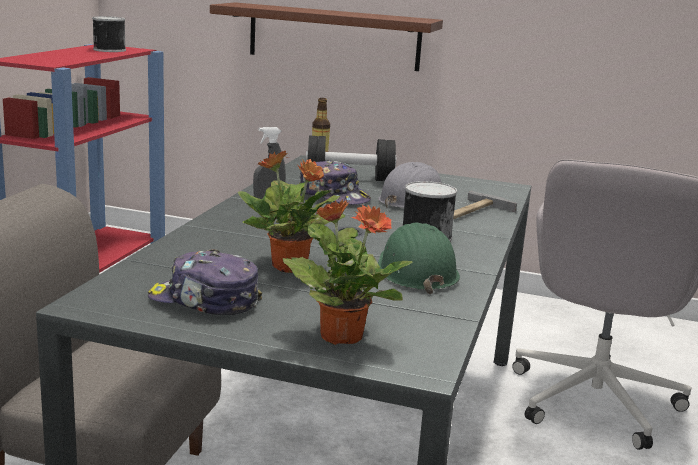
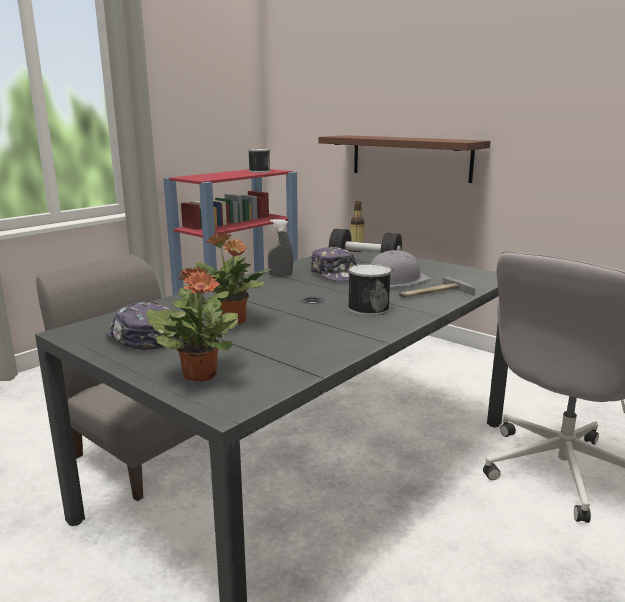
camera: 25 degrees right, 0 degrees up
green hard hat [378,223,460,294] -> none

